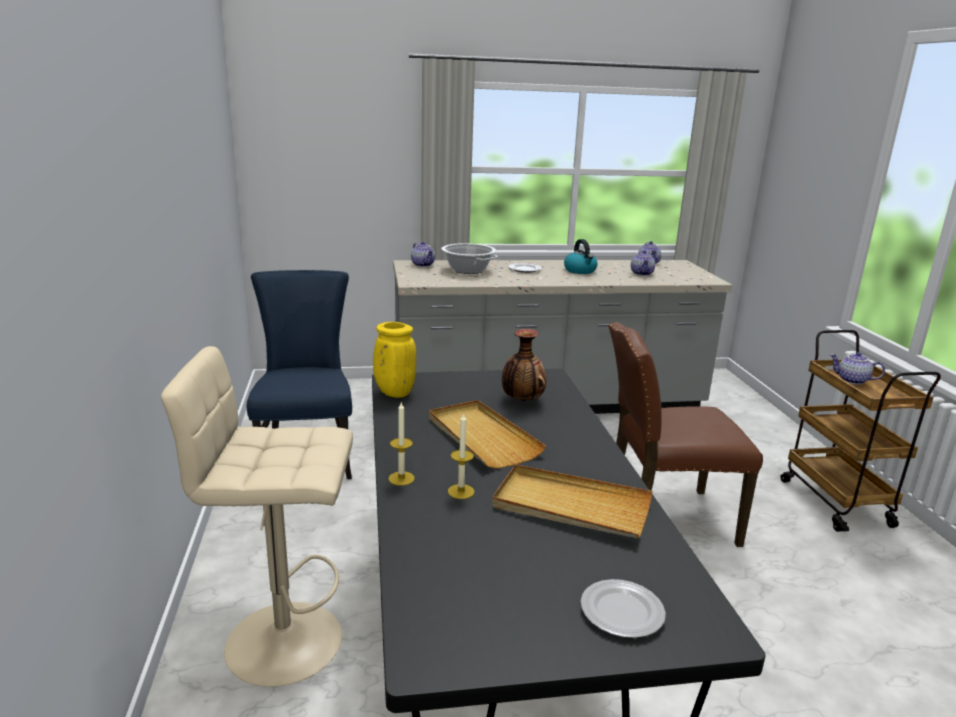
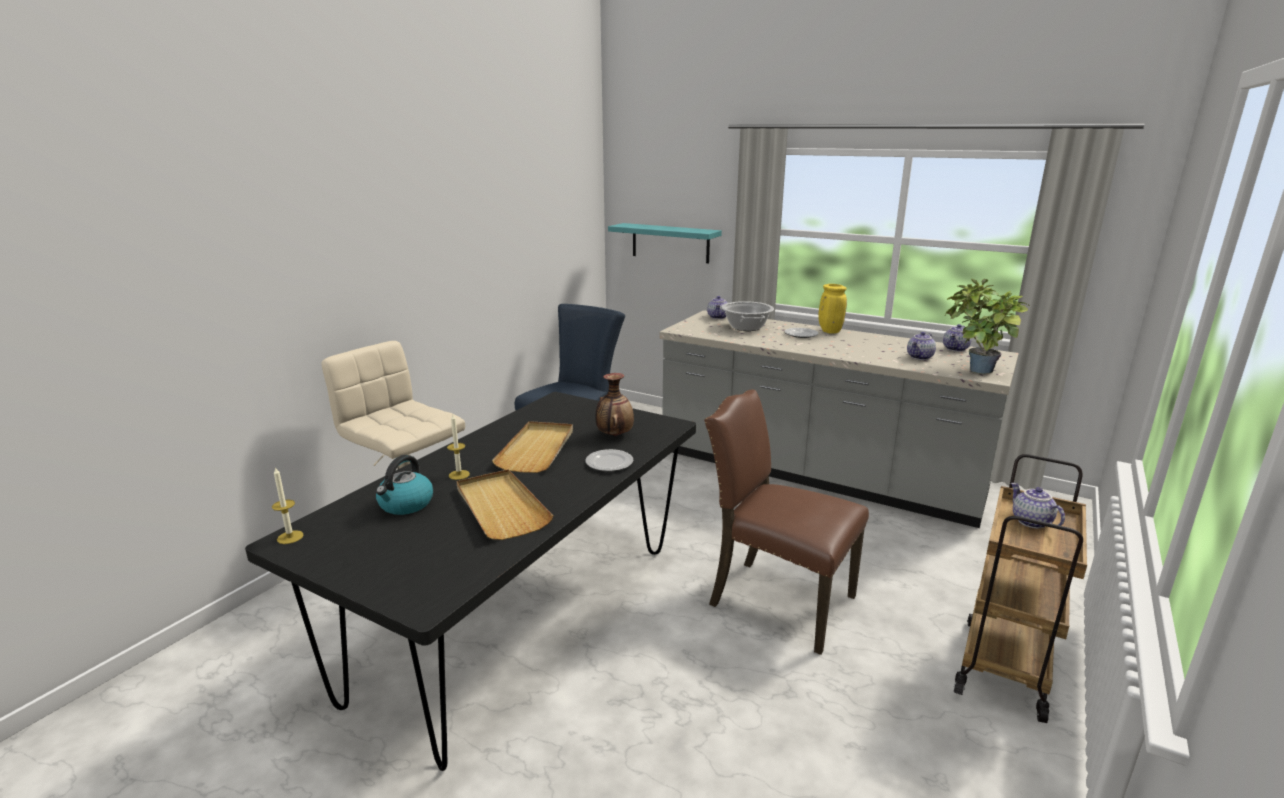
camera: 40 degrees right, 0 degrees up
yellow vase [373,322,416,398] -> yellow vase moved to [818,284,847,334]
candle [388,402,415,486] -> candle moved to [272,467,303,544]
kettle [564,239,598,274] -> kettle moved to [376,455,433,515]
plate [581,579,666,638] -> plate moved to [585,449,633,471]
none -> turquoise shelf [608,223,722,264]
none -> potted plant [945,279,1028,374]

